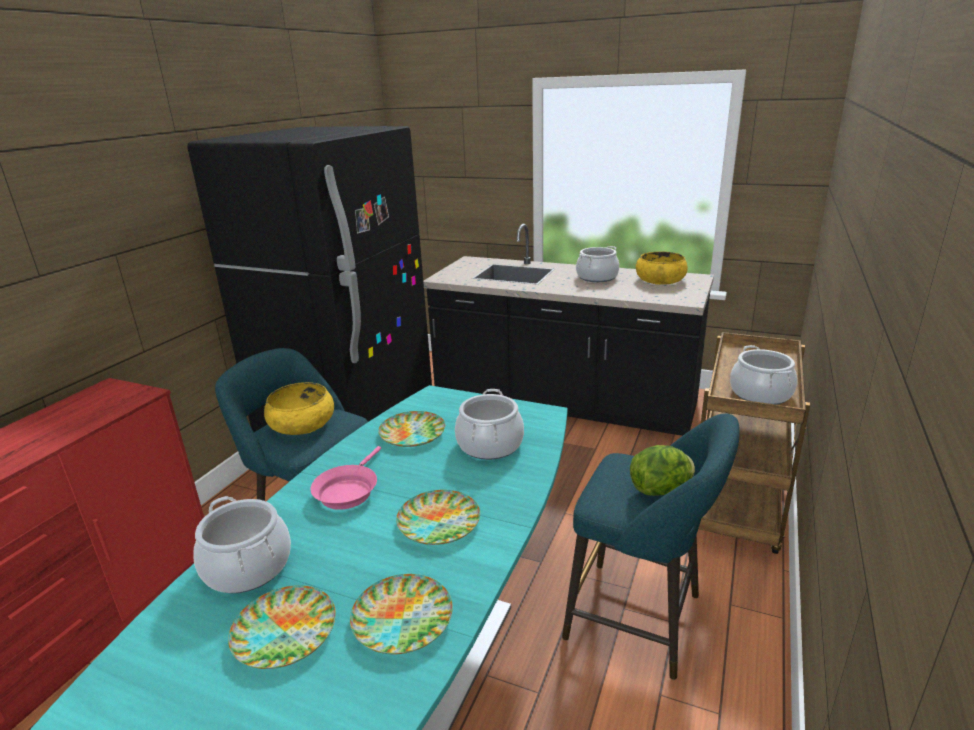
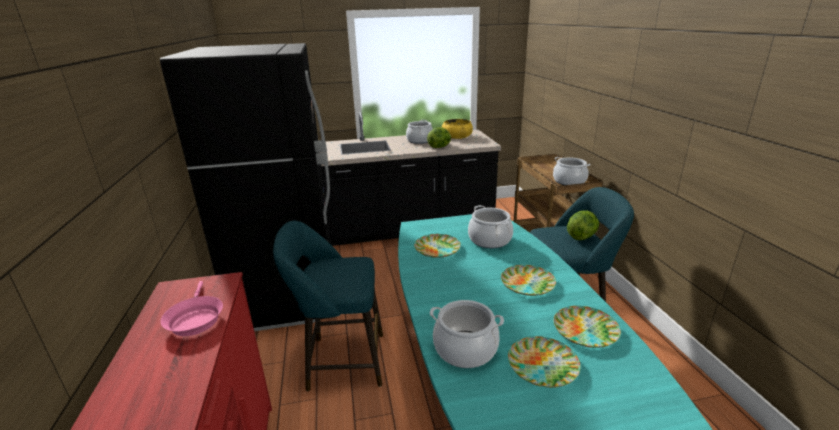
camera: 35 degrees left, 0 degrees up
yellow bowl [264,382,334,435] -> none
pink frying pan [311,446,381,510] -> pink frying pan moved to [161,281,223,336]
none -> lettuce [427,127,451,148]

